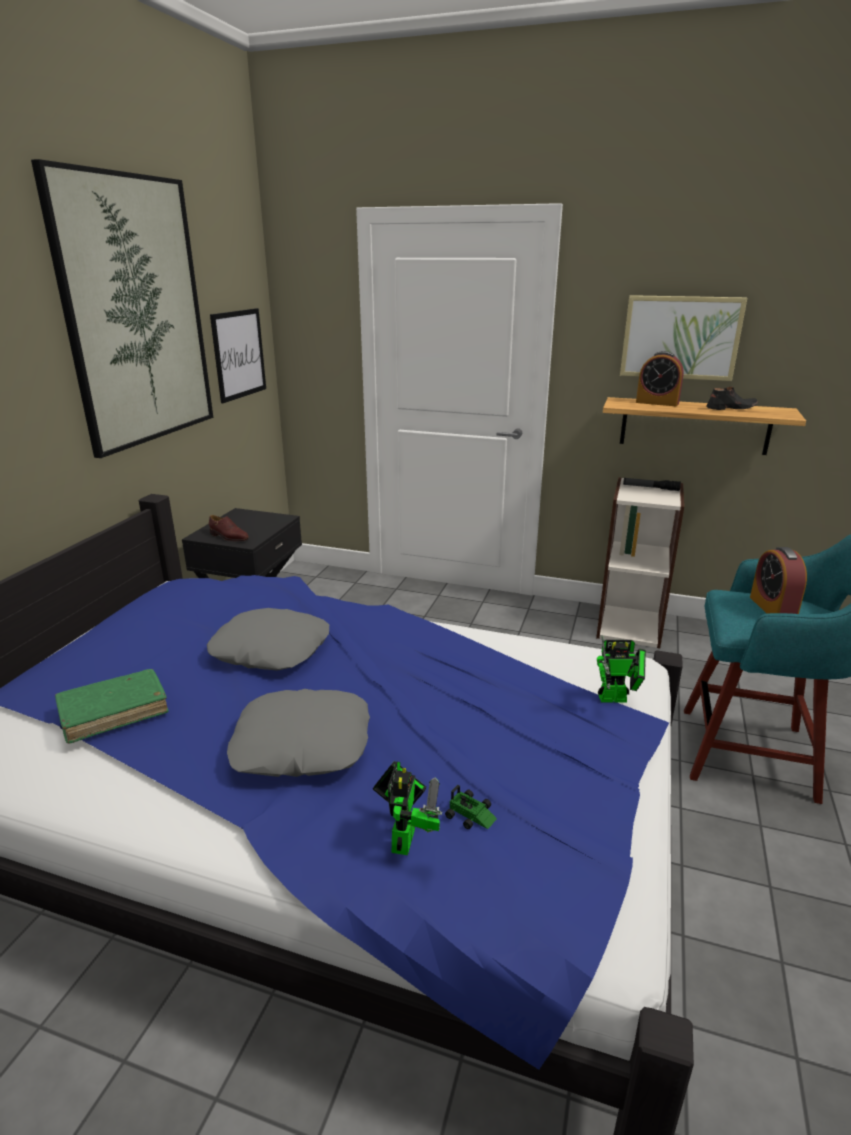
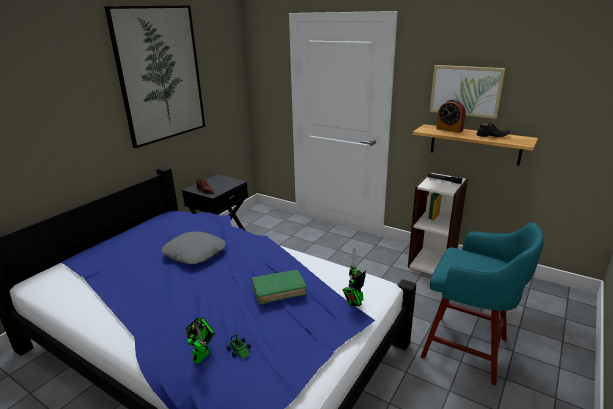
camera: 15 degrees right, 0 degrees up
green book [55,669,169,744] -> green book moved to [252,270,307,305]
picture [210,308,266,403] -> none
grey pillow [227,689,370,777] -> none
toy robot [597,635,646,703] -> toy robot turned 120 degrees clockwise [343,247,366,307]
alarm clock [750,547,807,614] -> none

